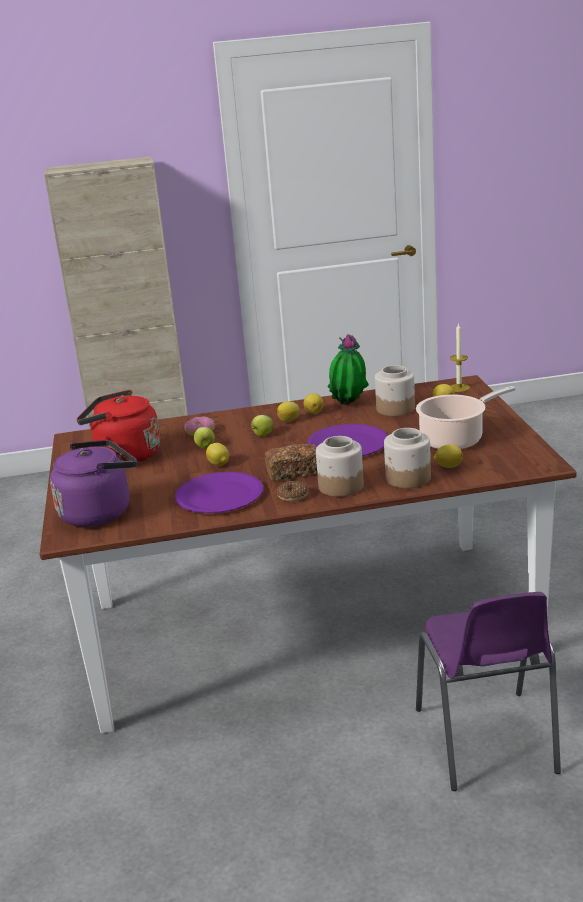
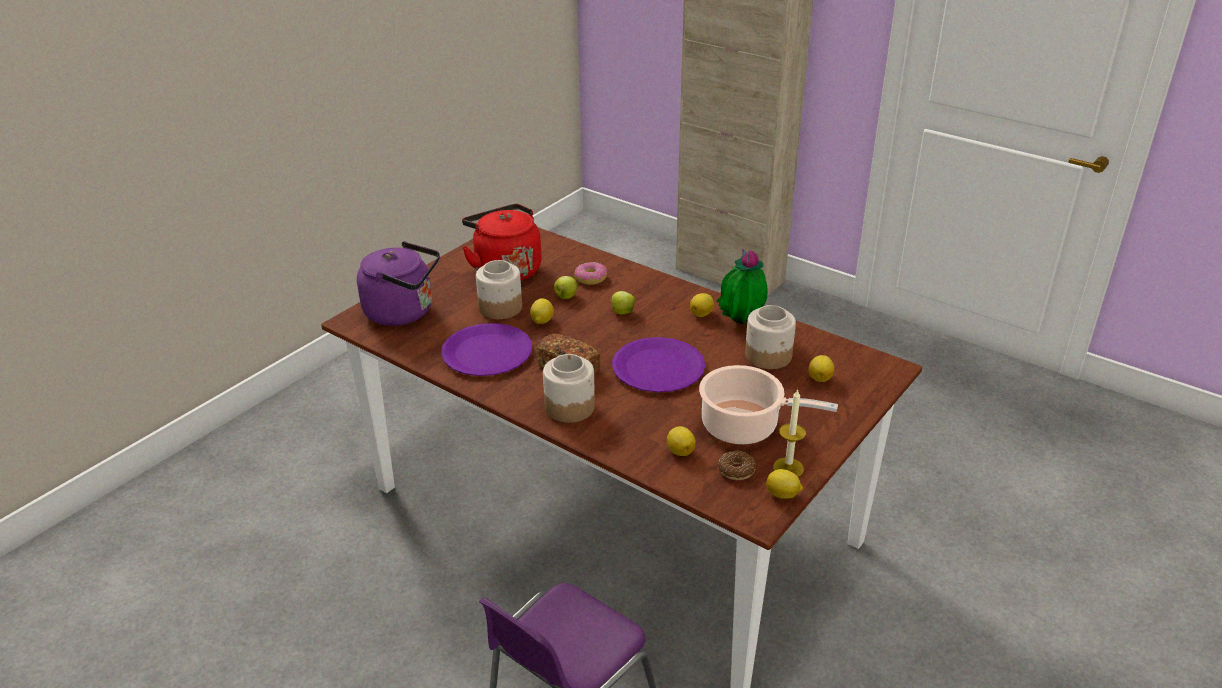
camera: 45 degrees right, 10 degrees up
lemon [277,401,300,422] -> lemon moved to [766,469,803,499]
donut [277,481,309,502] -> donut moved to [718,451,756,480]
jar [384,428,431,488] -> jar moved to [476,260,522,319]
candle [450,323,470,392] -> candle moved to [773,389,806,477]

